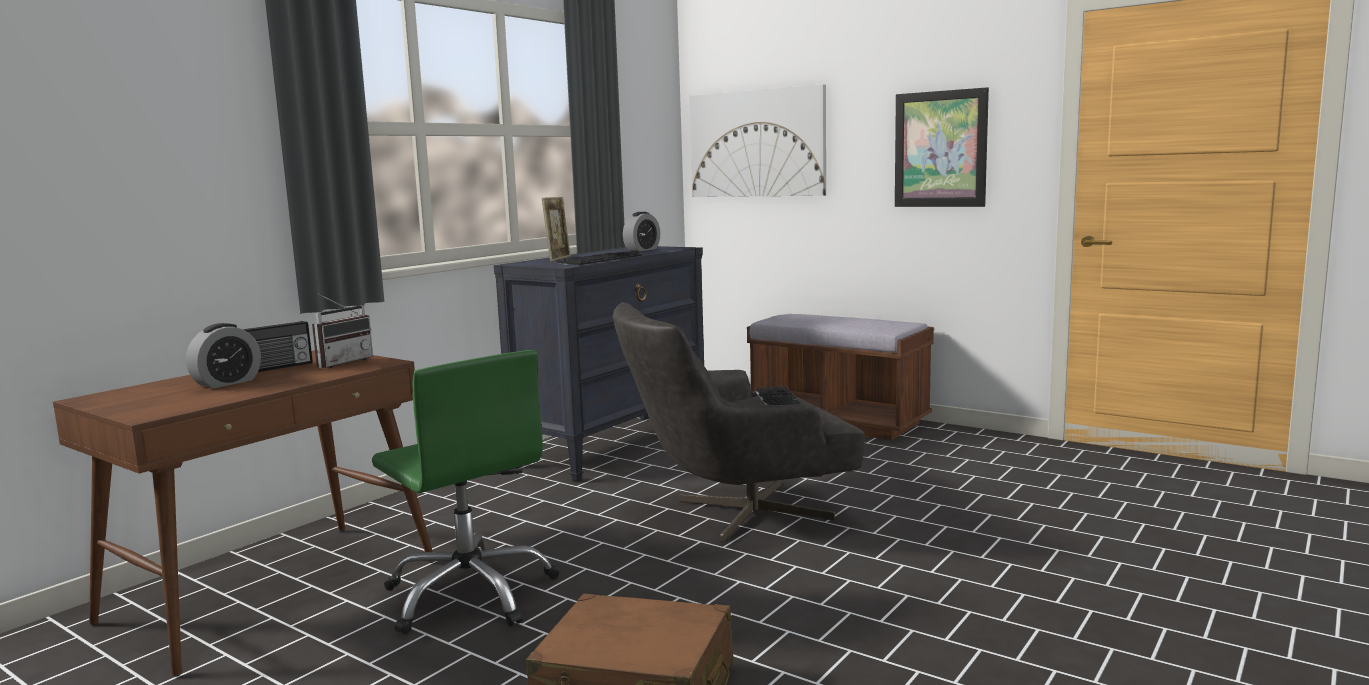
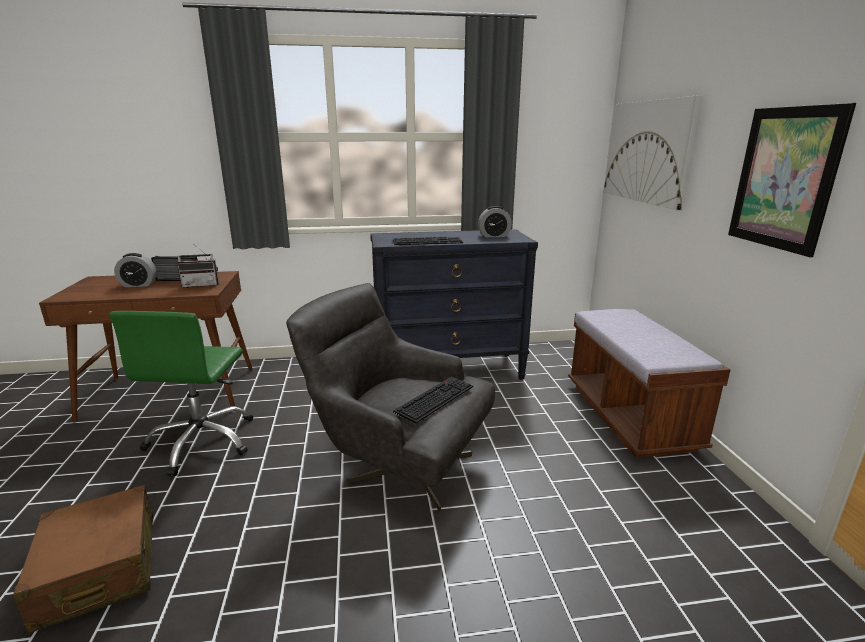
camera: 45 degrees right, 10 degrees up
picture frame [542,197,571,262] -> none

